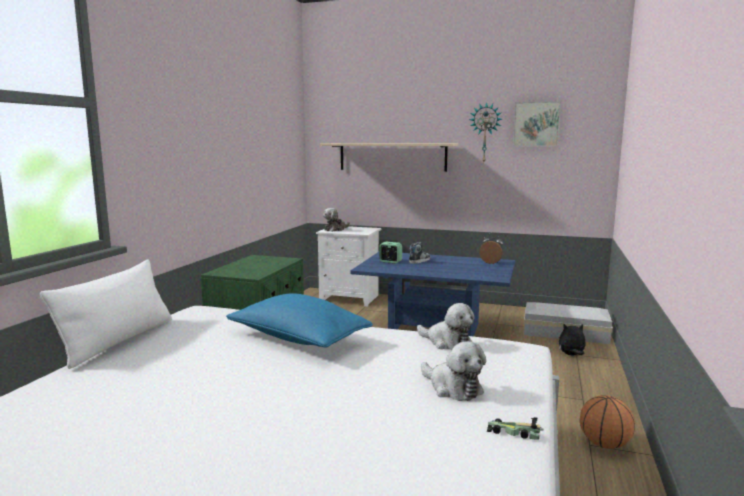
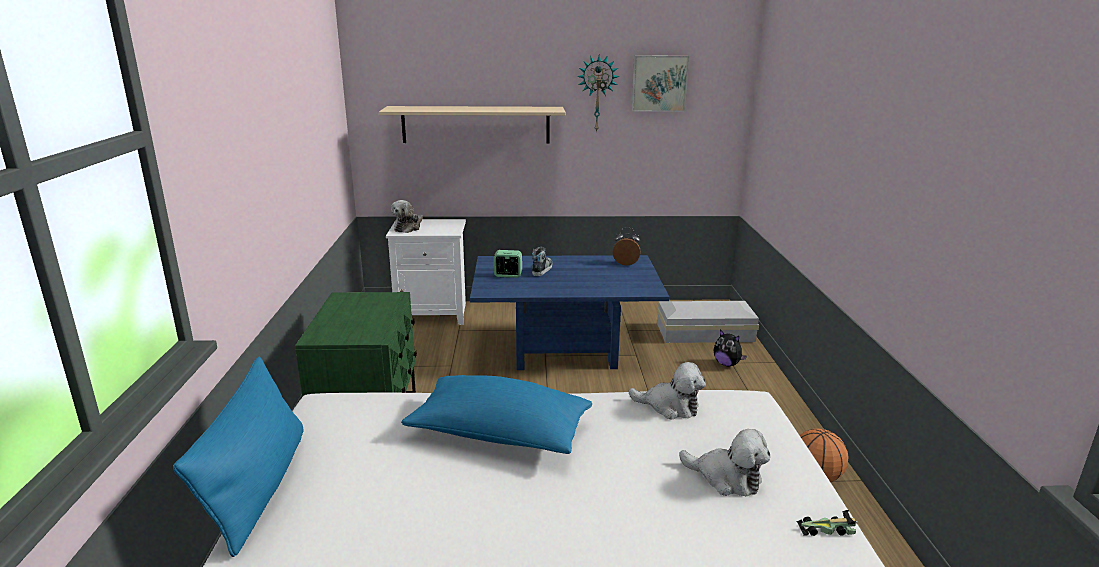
camera: 20 degrees left, 10 degrees up
white pillow [40,259,172,369] -> blue pillow [173,357,303,557]
plush toy [559,324,586,355] -> plush toy turned 120 degrees counterclockwise [713,330,747,366]

